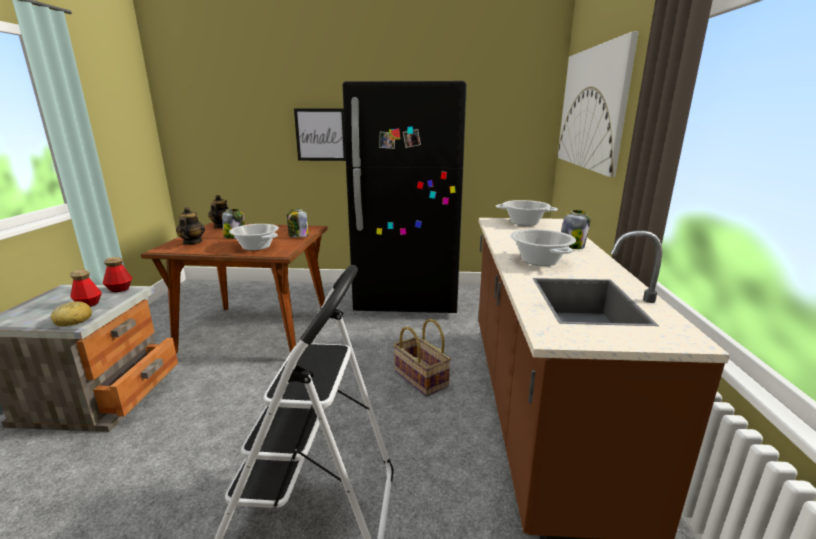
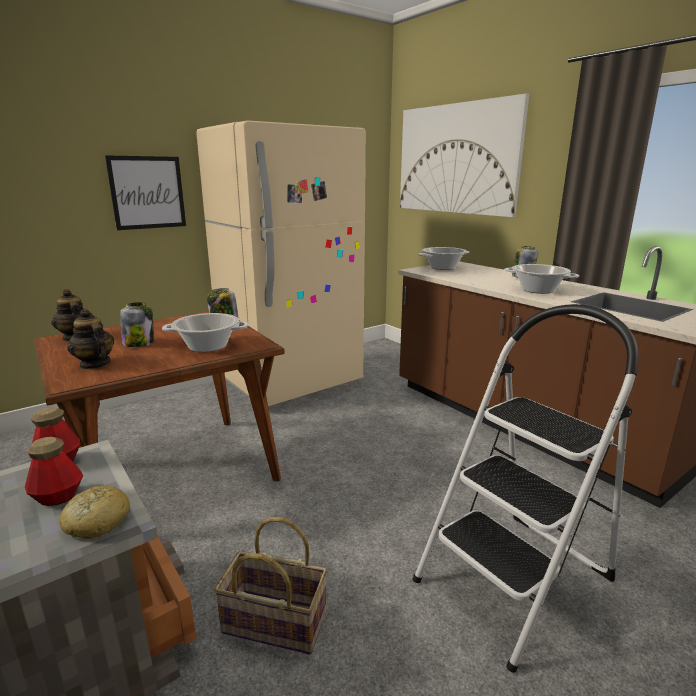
camera: 40 degrees left, 0 degrees up
black fridge [343,81,467,313] -> beige fridge [196,121,366,406]
basket [394,319,451,397] -> basket moved to [214,517,327,655]

